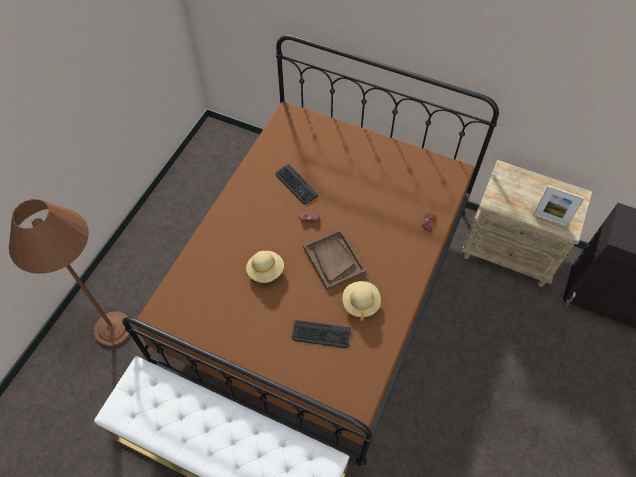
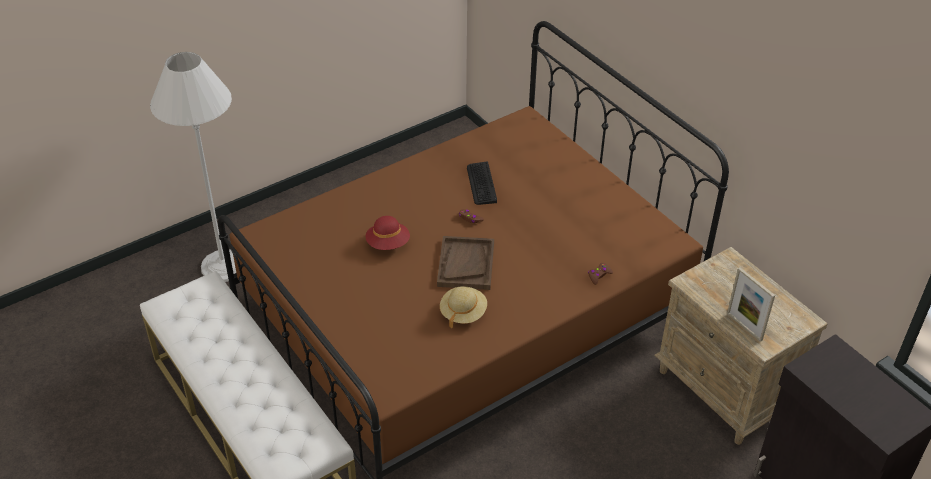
camera: 30 degrees right, 15 degrees down
brown floor lamp [9,199,132,347] -> white floor lamp [150,52,236,282]
beige hat [246,251,284,283] -> red hat [366,216,410,250]
keyboard [292,320,351,348] -> none

